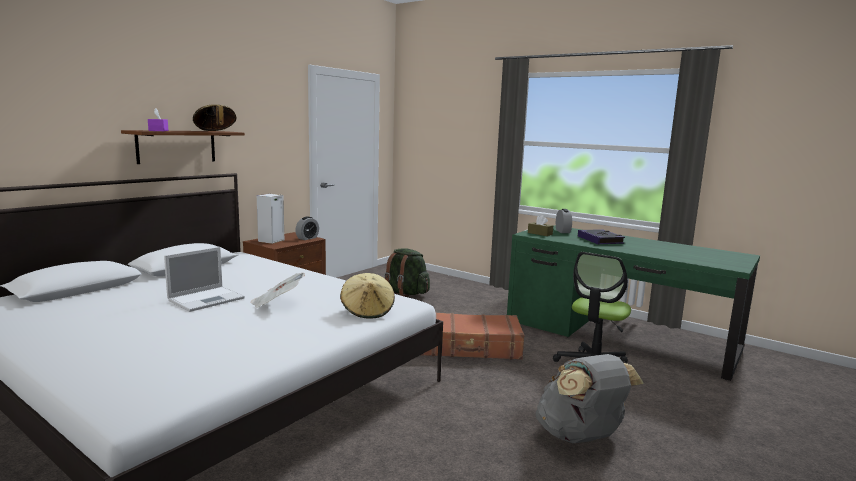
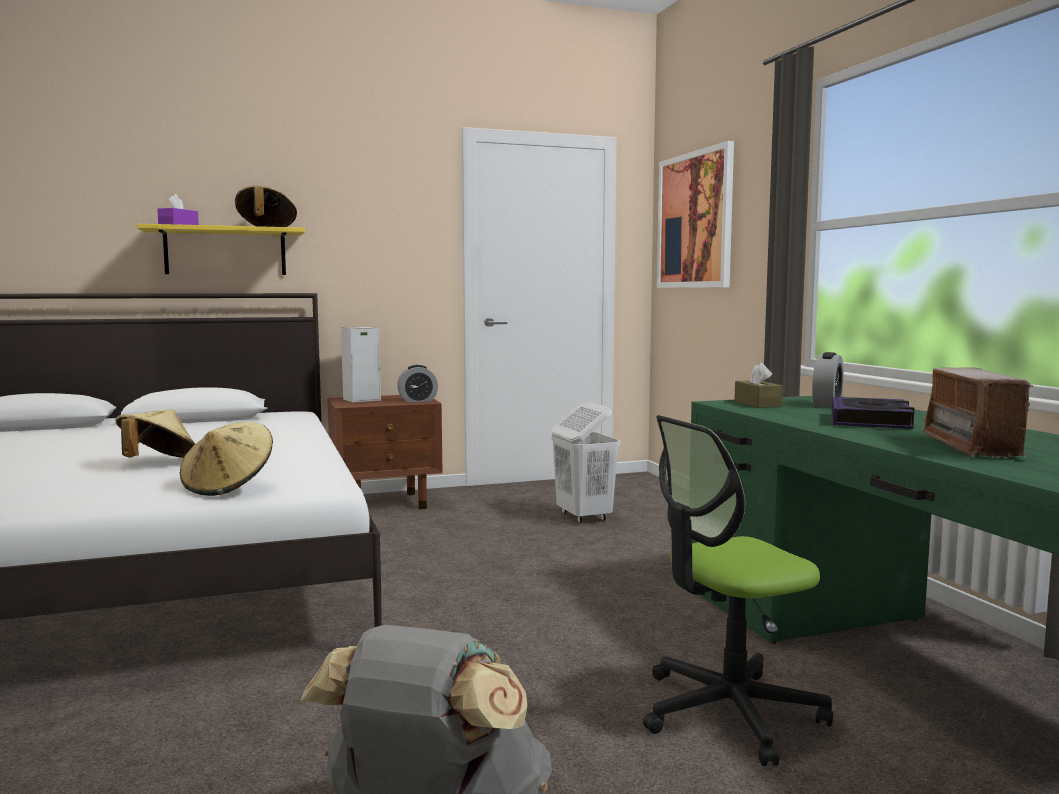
camera: 35 degrees right, 5 degrees down
brown shelf [121,130,245,164] -> yellow shelf [137,224,305,275]
laptop [164,247,245,312] -> none
newspaper [251,273,305,308] -> beige hat [115,409,195,458]
green backpack [384,248,430,297] -> white laundry basket [551,402,620,524]
brown suitcase [422,312,525,360] -> none
none -> picture [657,141,734,288]
none -> radio [922,367,1033,458]

